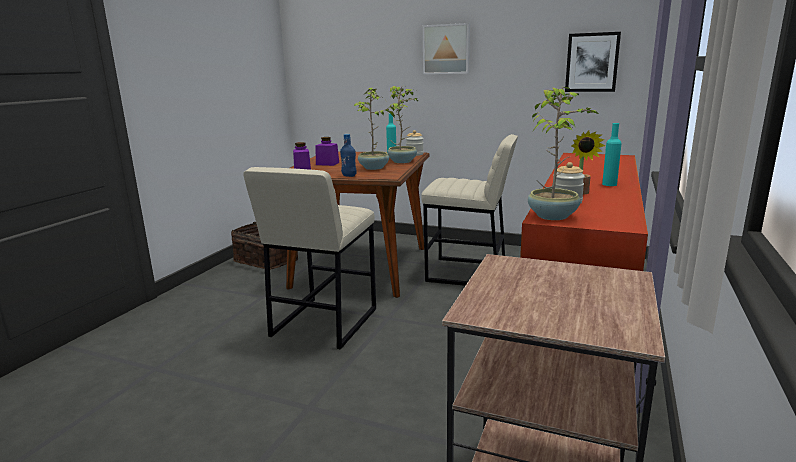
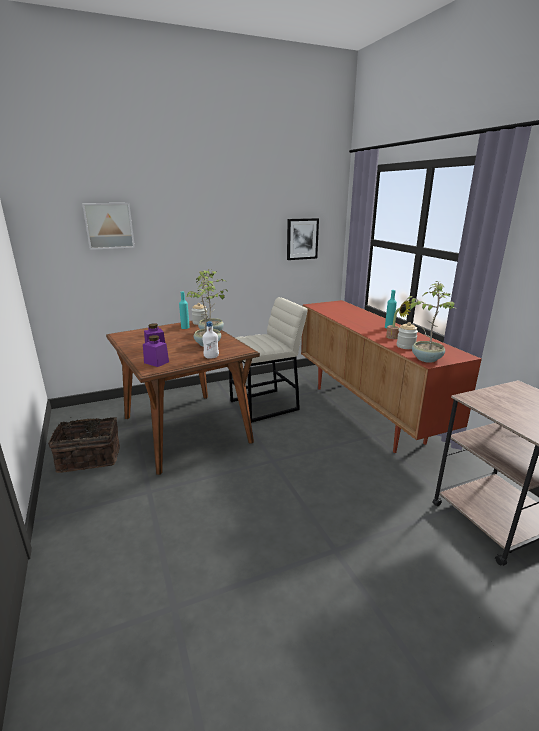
camera: 45 degrees left, 5 degrees up
beige chair [243,167,376,349] -> none
blue bottle [340,134,357,177] -> white bottle [202,321,219,359]
picture [423,23,470,74] -> picture moved to [82,203,135,250]

